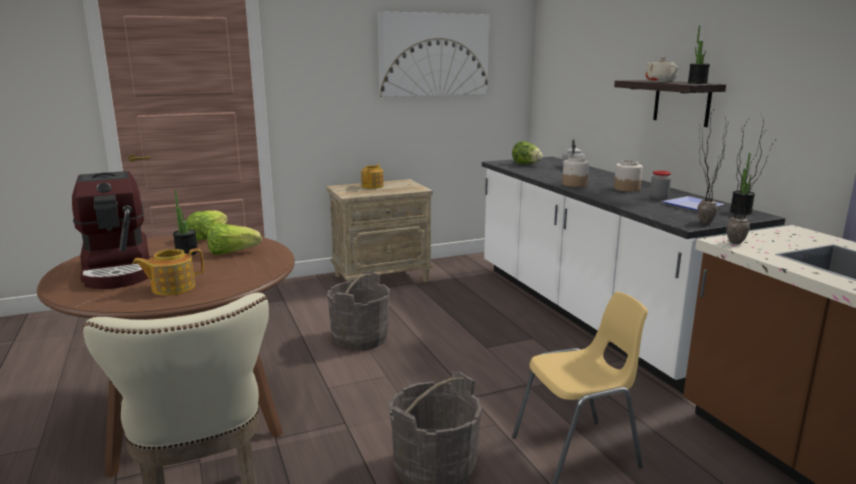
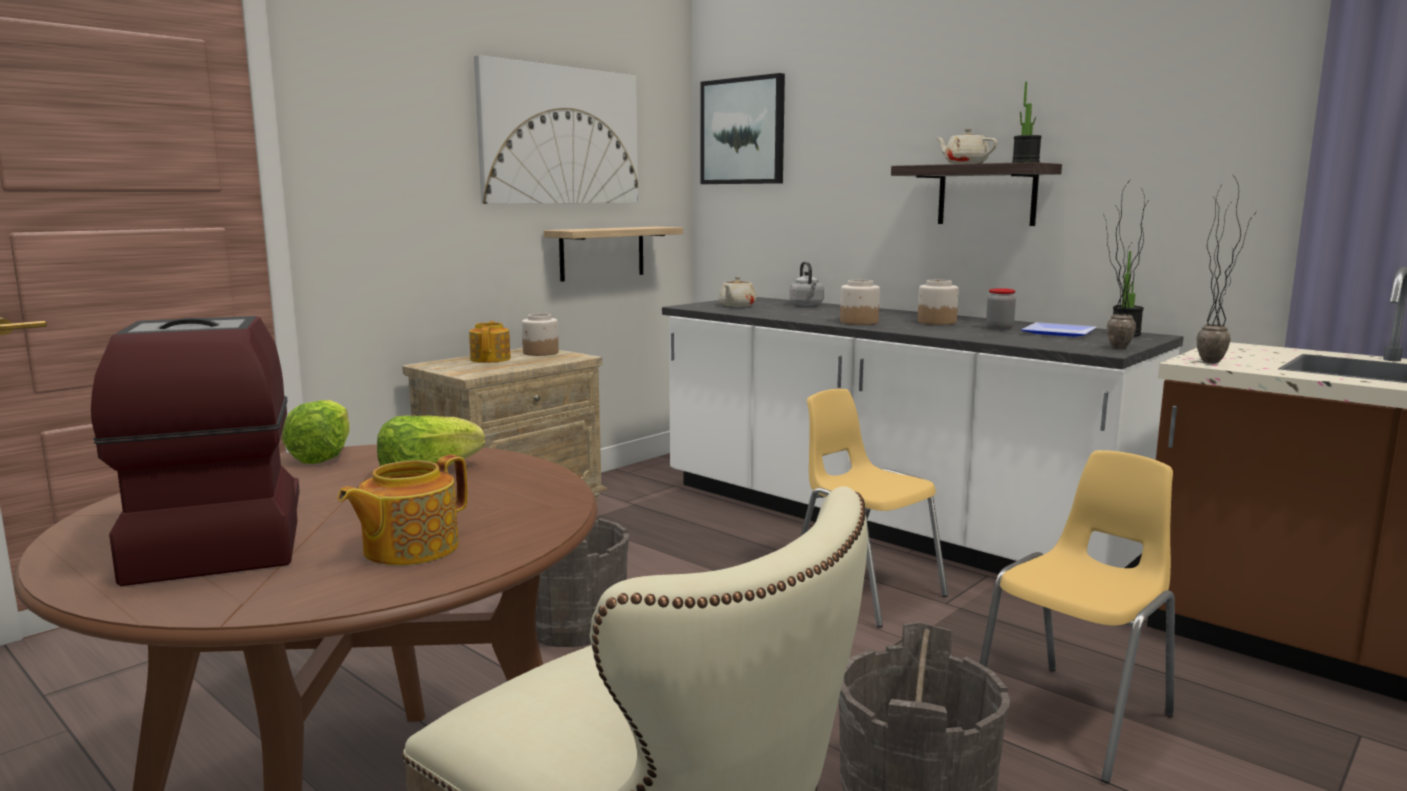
camera: 25 degrees left, 5 degrees down
coffee machine [72,171,150,289] -> coffee machine turned 150 degrees counterclockwise [91,316,300,586]
potted plant [173,190,198,255] -> none
lettuce [512,141,543,164] -> beige teapot [718,276,756,307]
none -> jar [522,313,559,356]
none -> shelf [544,227,683,282]
none -> picture [700,73,785,184]
none -> yellow chair [801,389,948,628]

